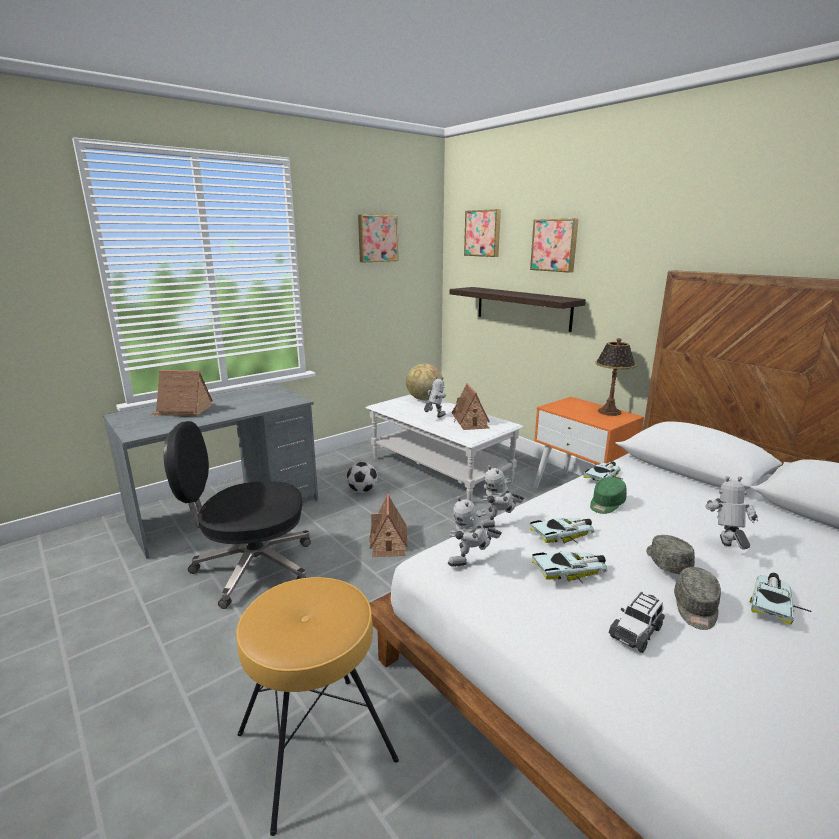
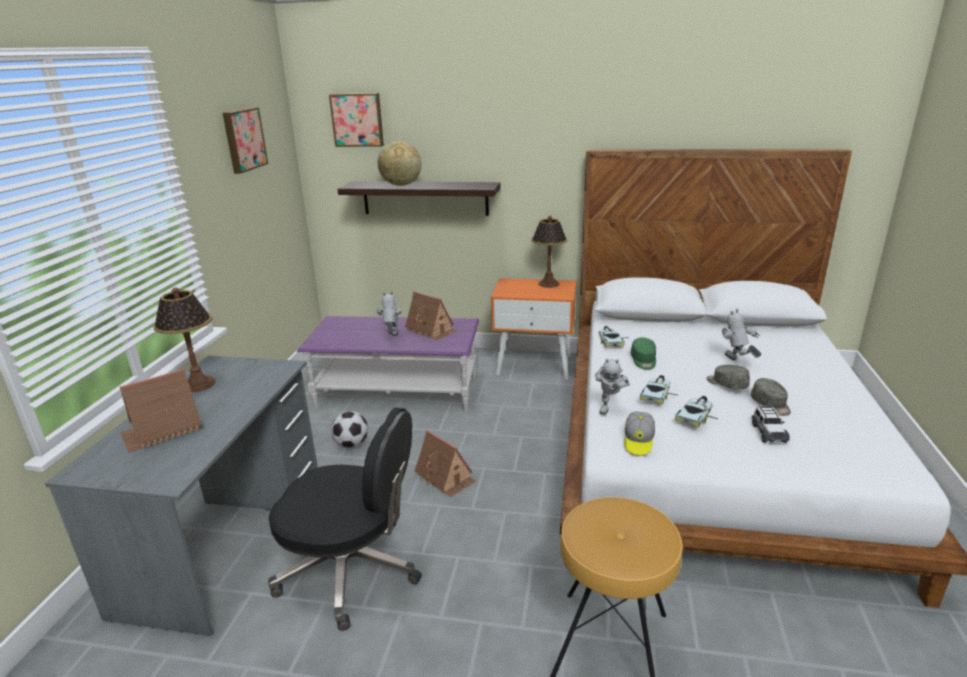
camera: 40 degrees left, 5 degrees up
black office chair [163,421,311,609] -> black office chair turned 120 degrees counterclockwise [268,407,422,631]
white coffee table [366,394,524,501] -> purple coffee table [297,316,479,413]
globe [406,363,443,400] -> globe moved to [378,141,422,186]
toy robot [448,496,502,567] -> cap [624,411,655,456]
picture [530,219,579,273] -> none
toy car [750,573,811,625] -> none
none -> table lamp [153,288,215,392]

